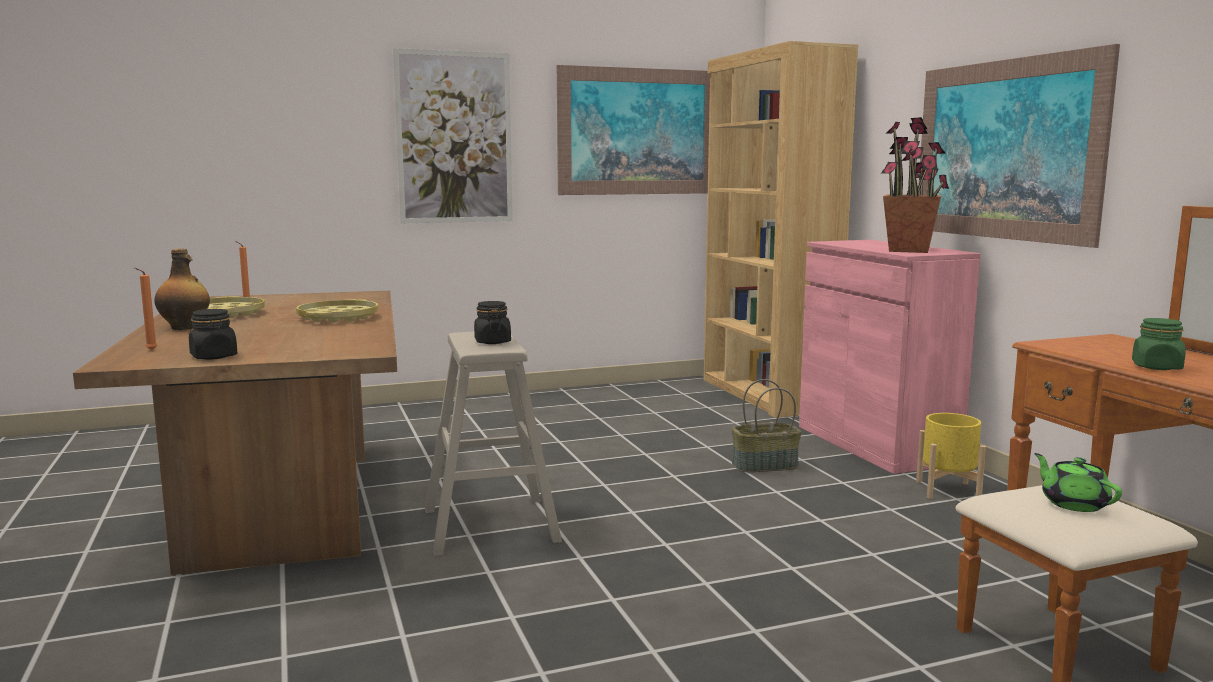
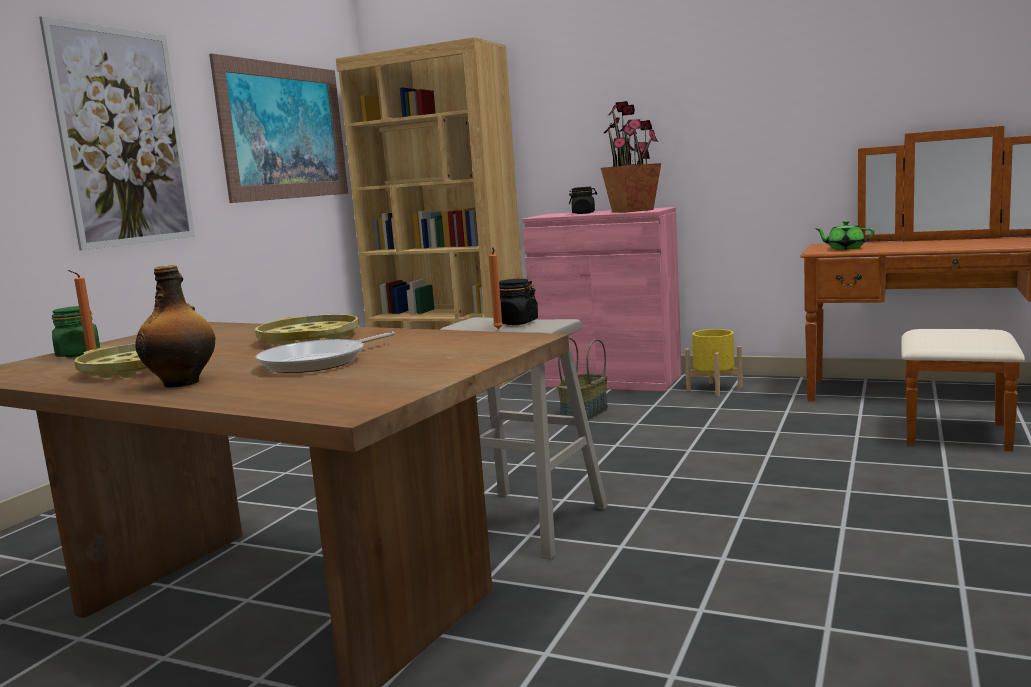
camera: 45 degrees left, 0 degrees up
orange candle [135,268,157,350] -> orange candle moved to [489,247,503,329]
black jar [189,309,237,360] -> black jar moved to [569,187,597,214]
picture [919,44,1120,248] -> none
green teapot [1034,453,1122,512] -> green teapot moved to [814,221,874,250]
green jar [1132,318,1186,370] -> green jar moved to [51,306,100,357]
none -> frying pan [256,332,395,373]

